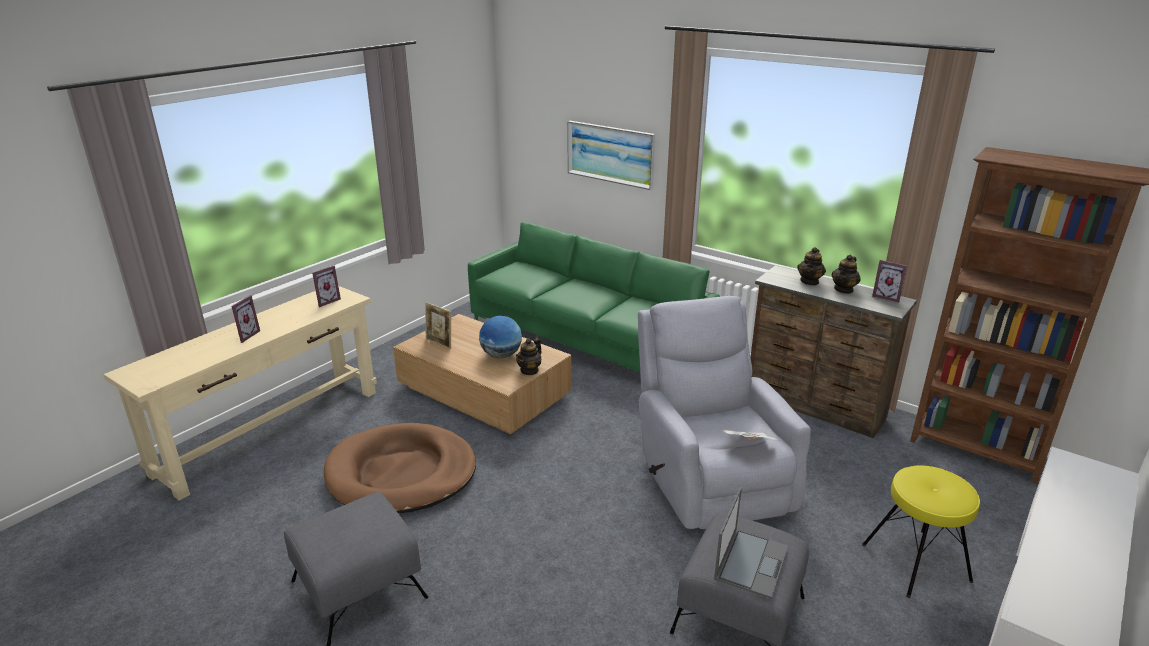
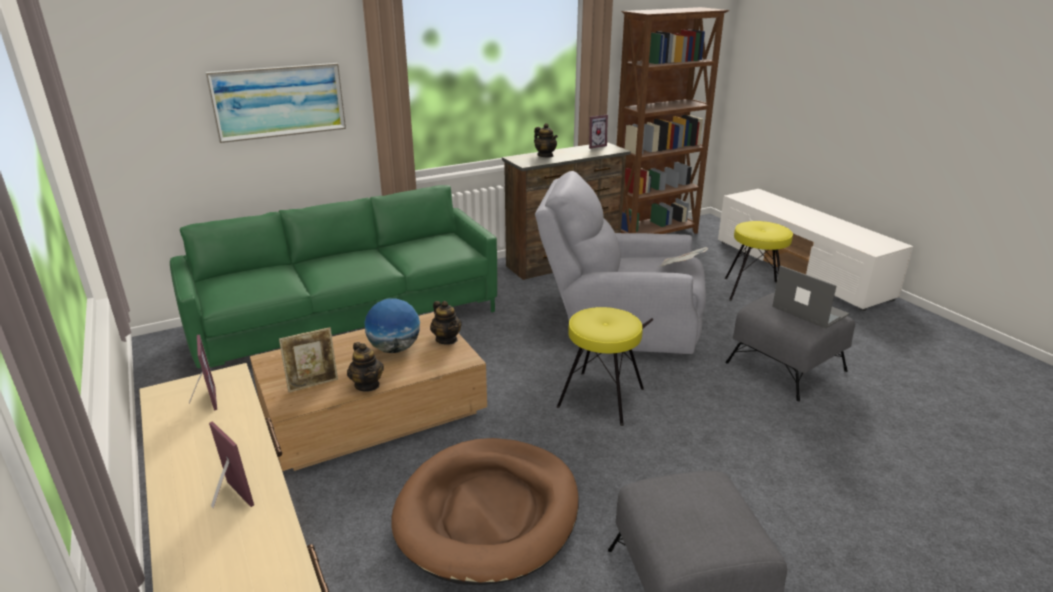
camera: 65 degrees left, 0 degrees up
teapot [832,255,861,294] -> teapot moved to [347,342,384,392]
none -> yellow stool [557,307,644,426]

